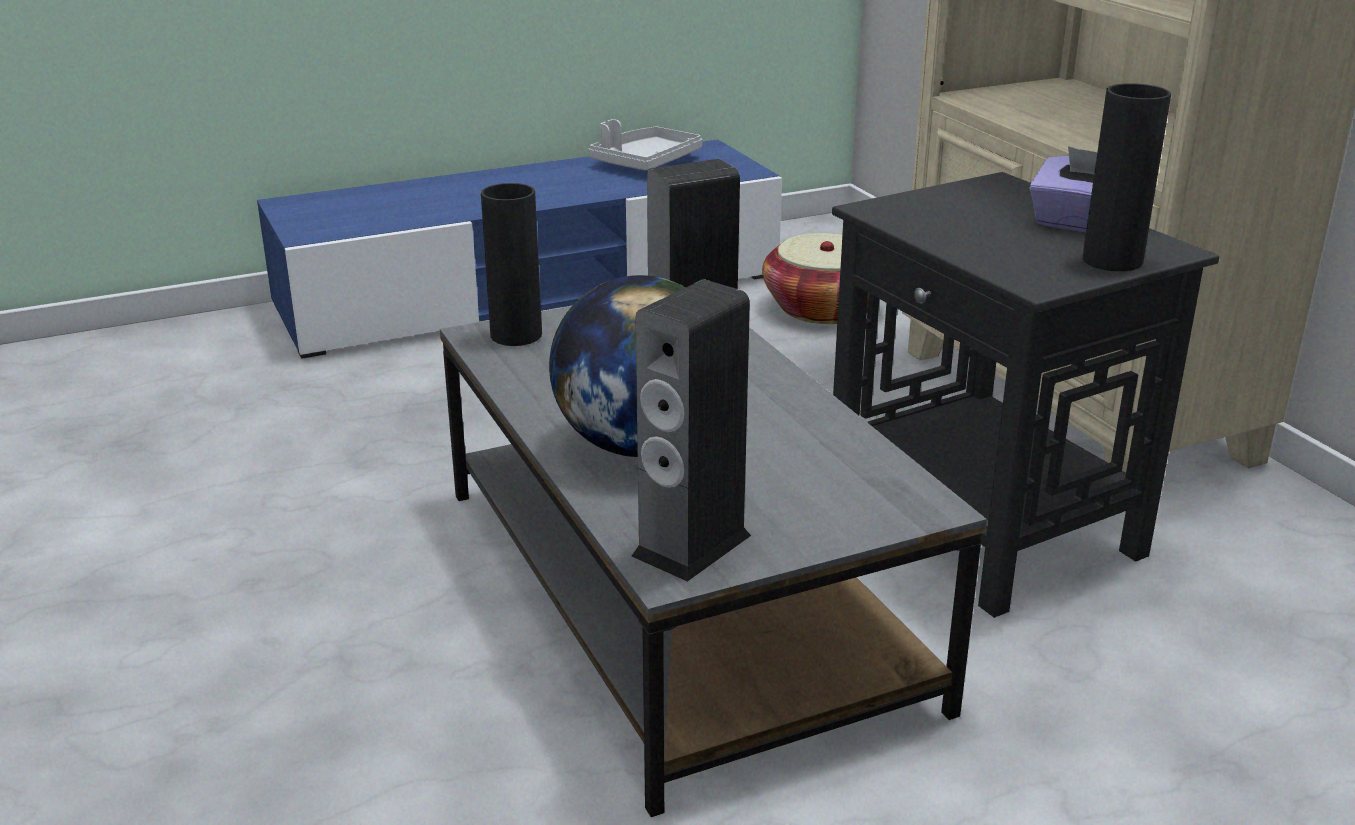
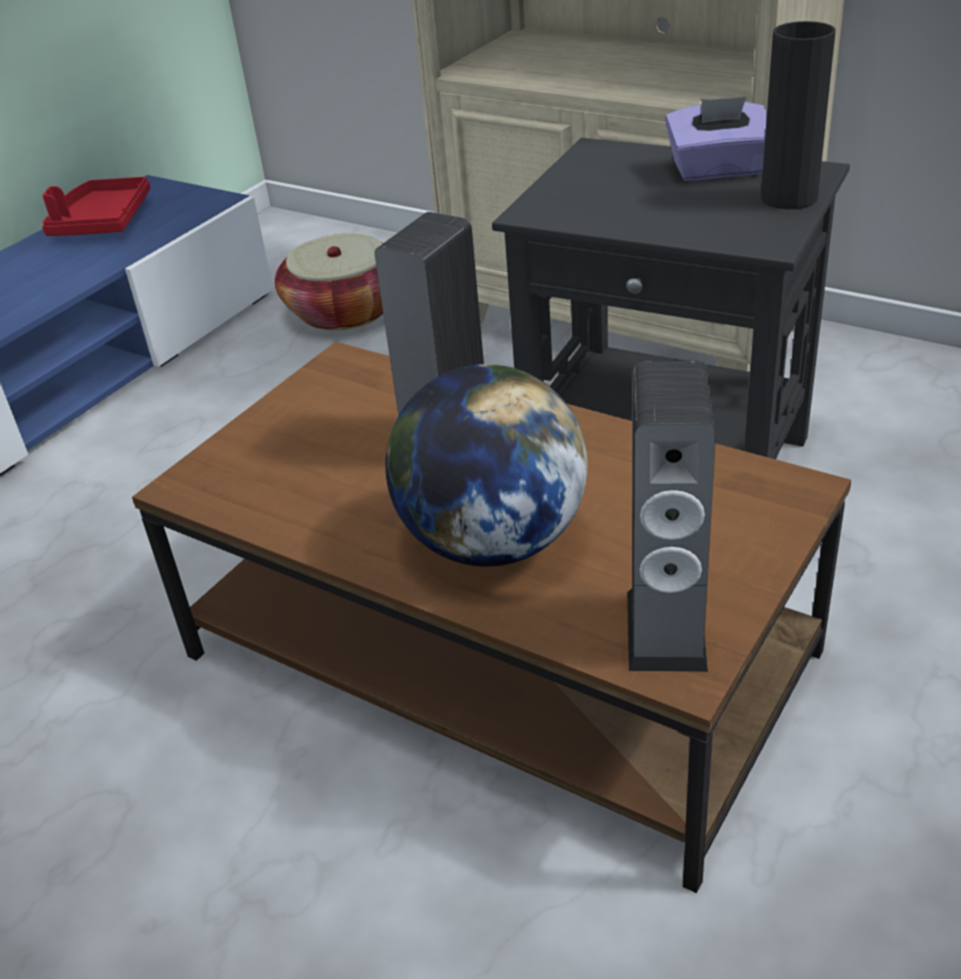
camera: 30 degrees left, 10 degrees up
grey coffee table [440,306,987,817] -> brown coffee table [132,342,851,893]
black vase [481,183,542,346] -> none
grey tray [589,119,702,171] -> red tray [42,177,150,236]

